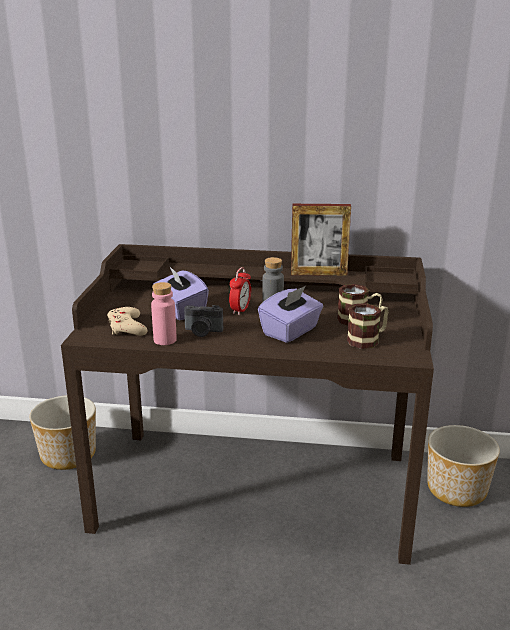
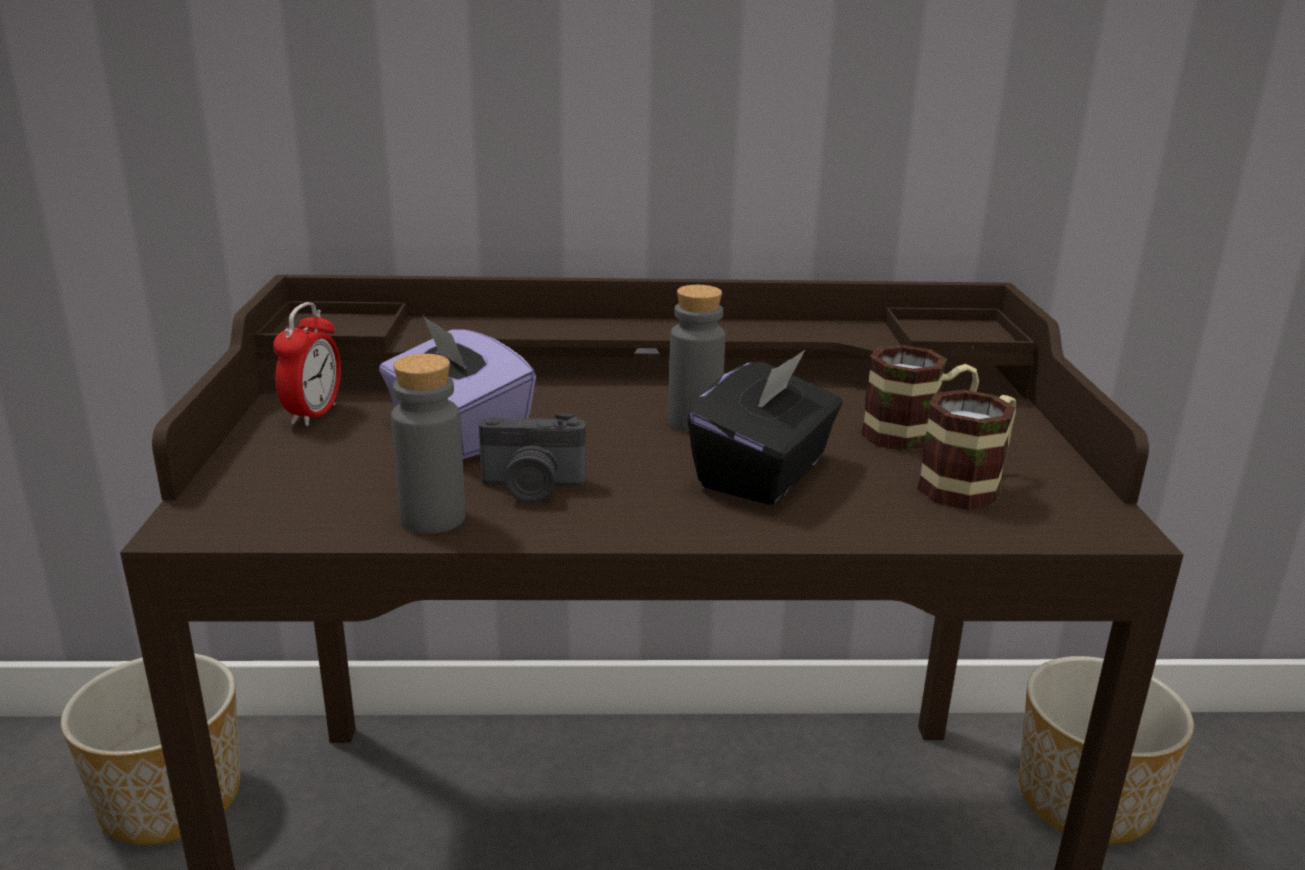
camera: 10 degrees left, 0 degrees up
beige game controller [107,307,148,336] -> none
pink bottle [151,282,177,345] -> grey bottle [391,354,465,534]
alarm clock [229,267,251,315] -> alarm clock moved to [273,302,341,426]
purple tissue box [258,286,323,343] -> black tissue box [687,350,842,505]
picture frame [291,204,351,276] -> none

